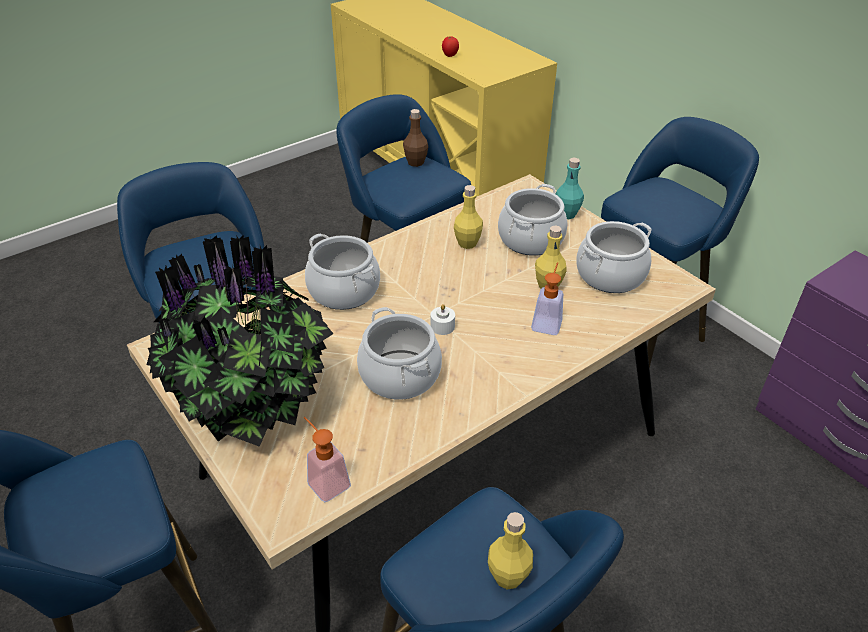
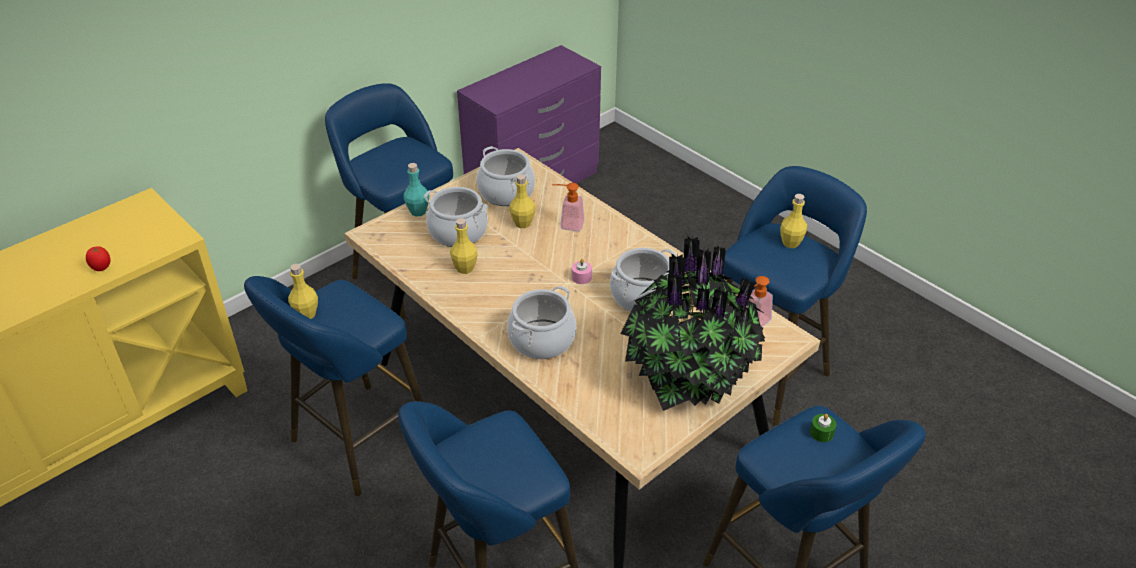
camera: 95 degrees left, 0 degrees up
brown bottle [403,109,428,167] -> yellow bottle [288,264,318,319]
white candle [431,304,455,335] -> pink candle [572,259,592,284]
none -> green candle [810,414,836,442]

